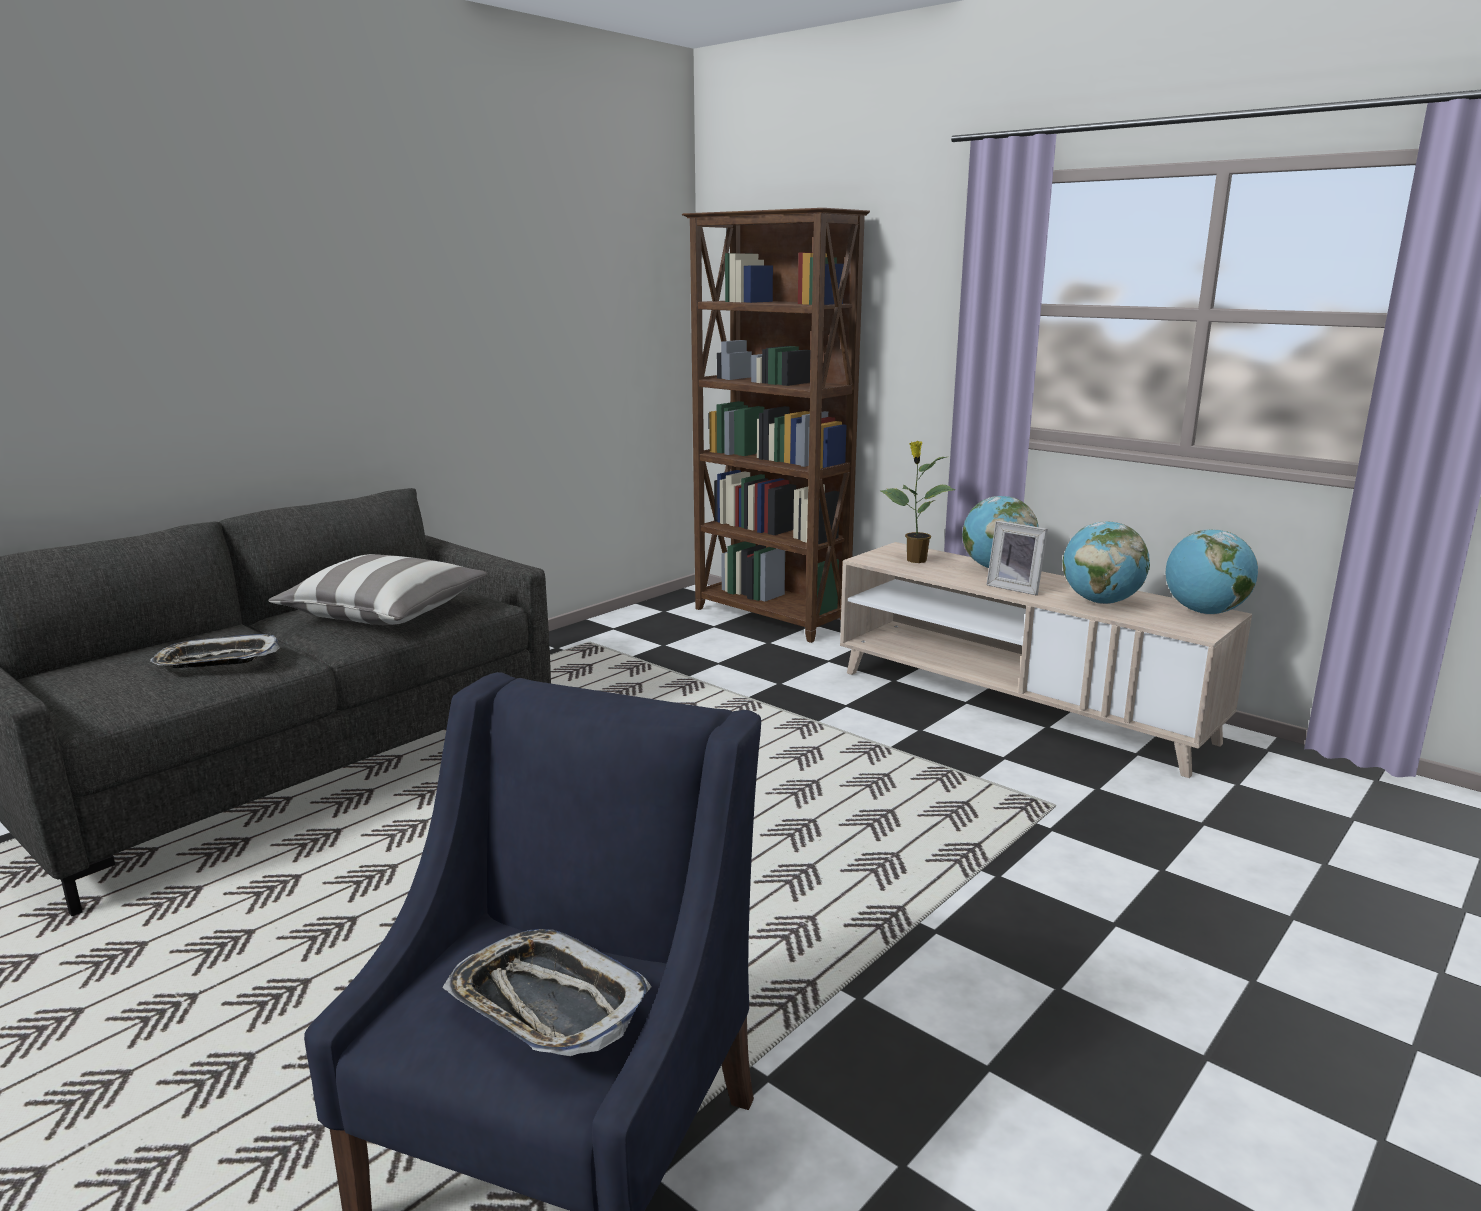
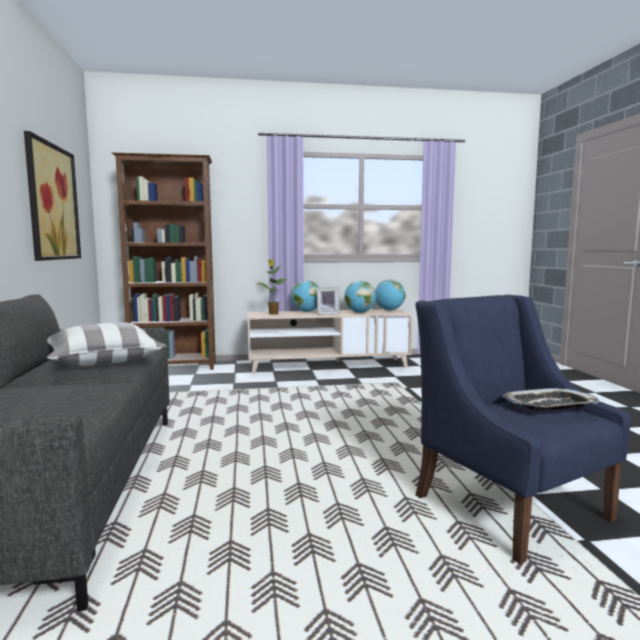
camera: 50 degrees left, 10 degrees down
tray [150,634,280,668] -> none
none -> picture [24,131,81,261]

